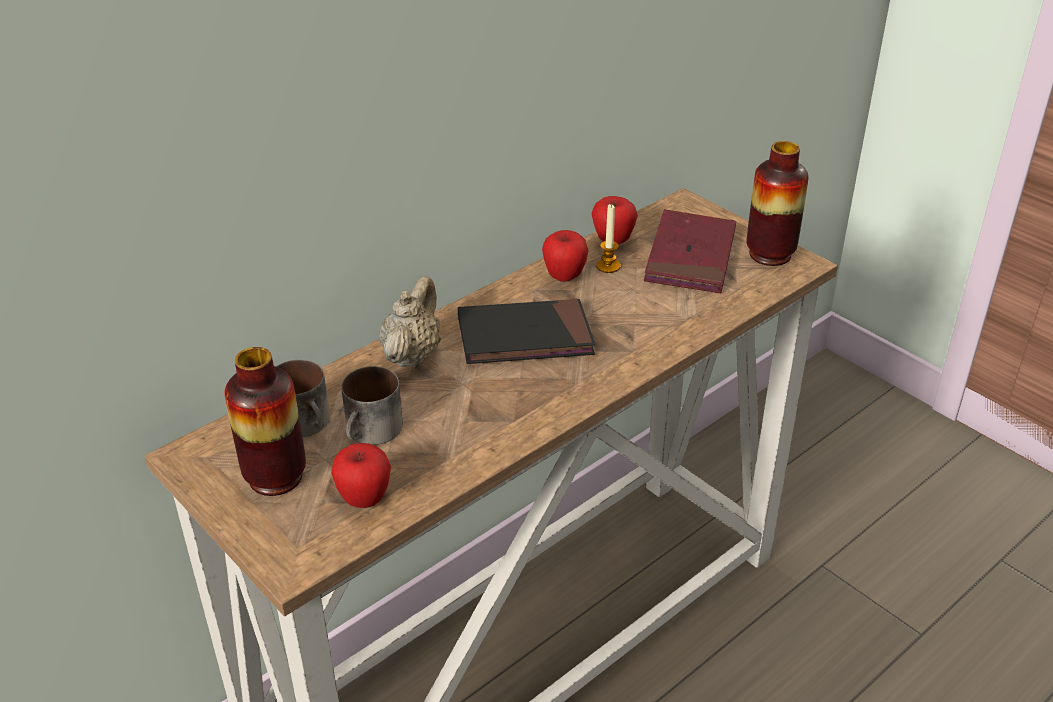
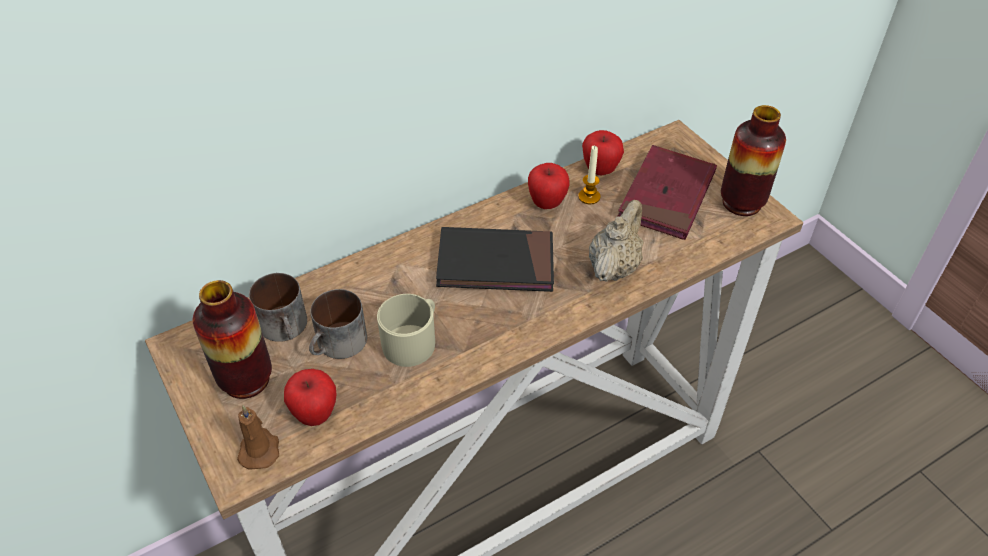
camera: 10 degrees right, 10 degrees up
beige teapot [379,276,441,367] -> beige teapot moved to [589,200,644,282]
none -> brown candle [237,405,279,470]
none -> beige mug [377,294,435,367]

